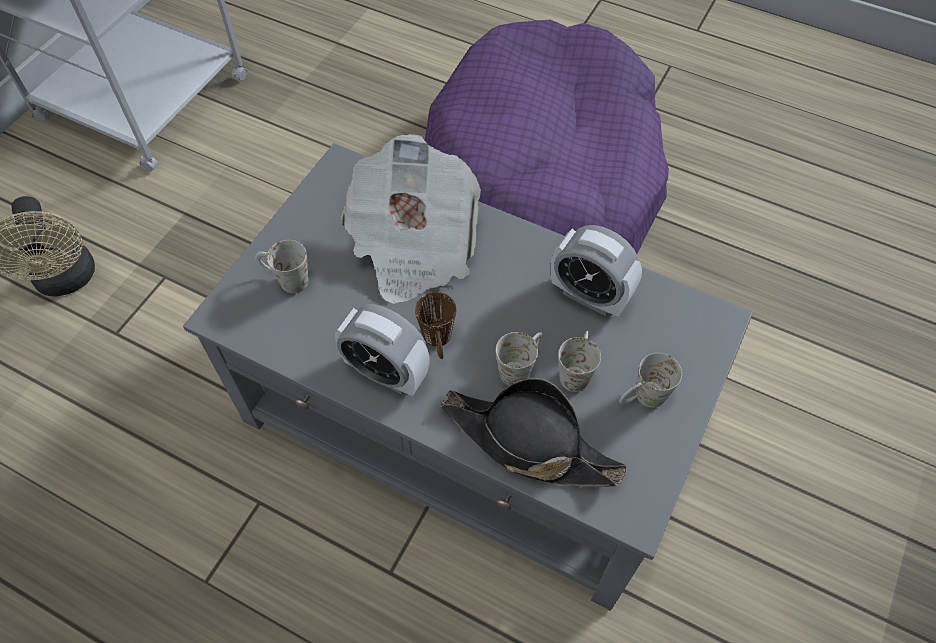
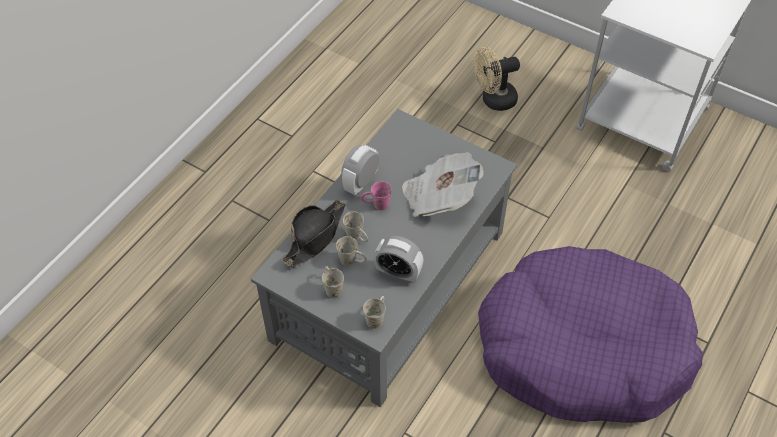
camera: 95 degrees right, 5 degrees down
white mug [255,240,308,293] -> white mug moved to [363,296,386,329]
brown mug [415,292,456,359] -> pink mug [361,182,392,210]
alarm clock [551,225,642,317] -> alarm clock turned 105 degrees counterclockwise [374,236,423,283]

